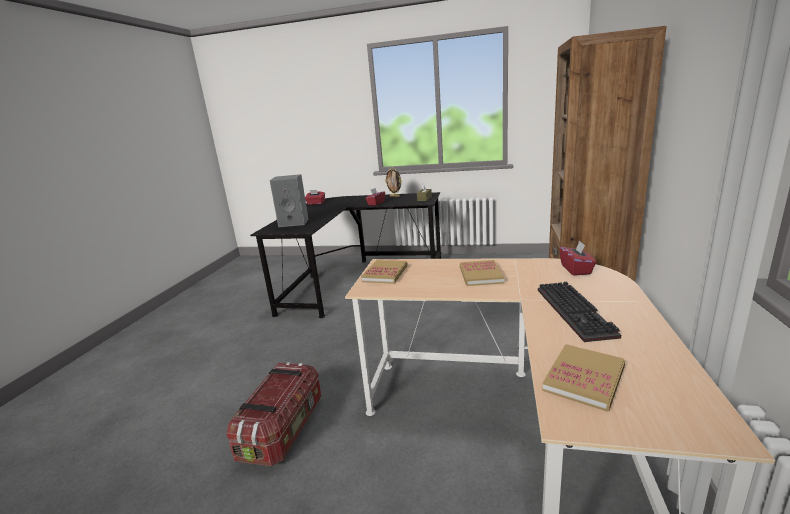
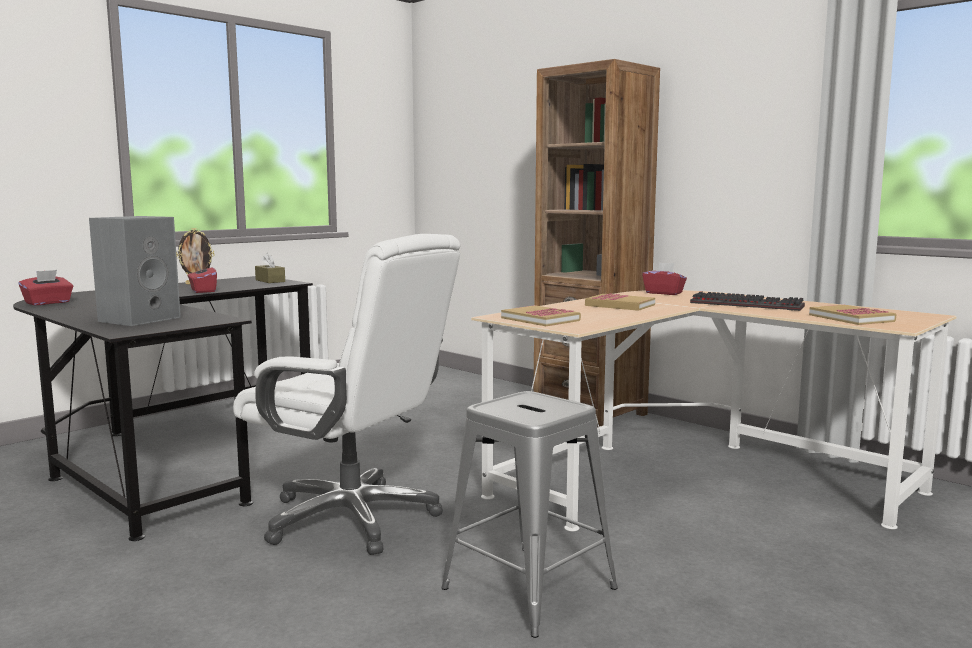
camera: 60 degrees left, 10 degrees down
storage box [227,362,321,466] -> grey stool [441,391,618,638]
none -> white office chair [233,234,461,555]

